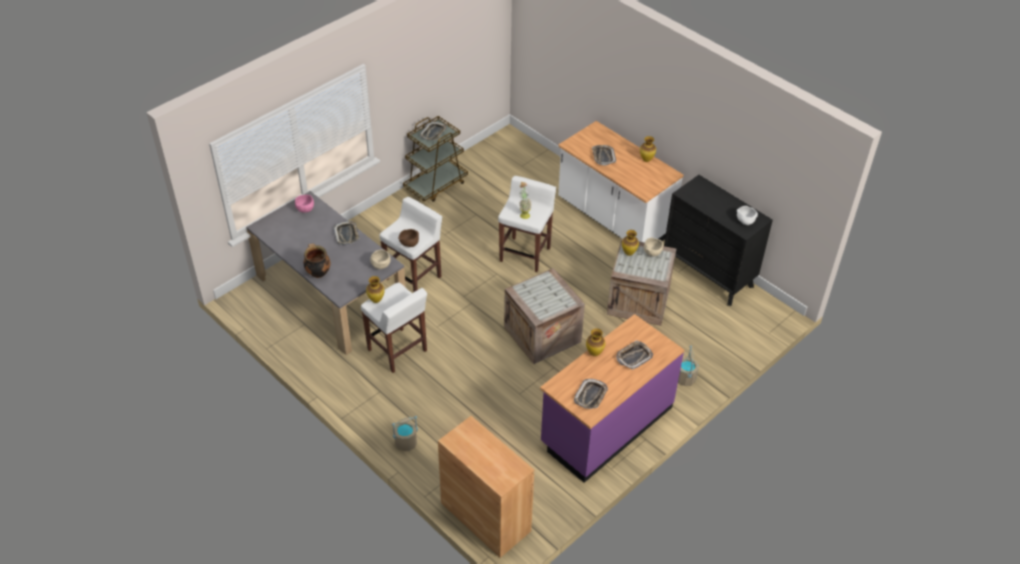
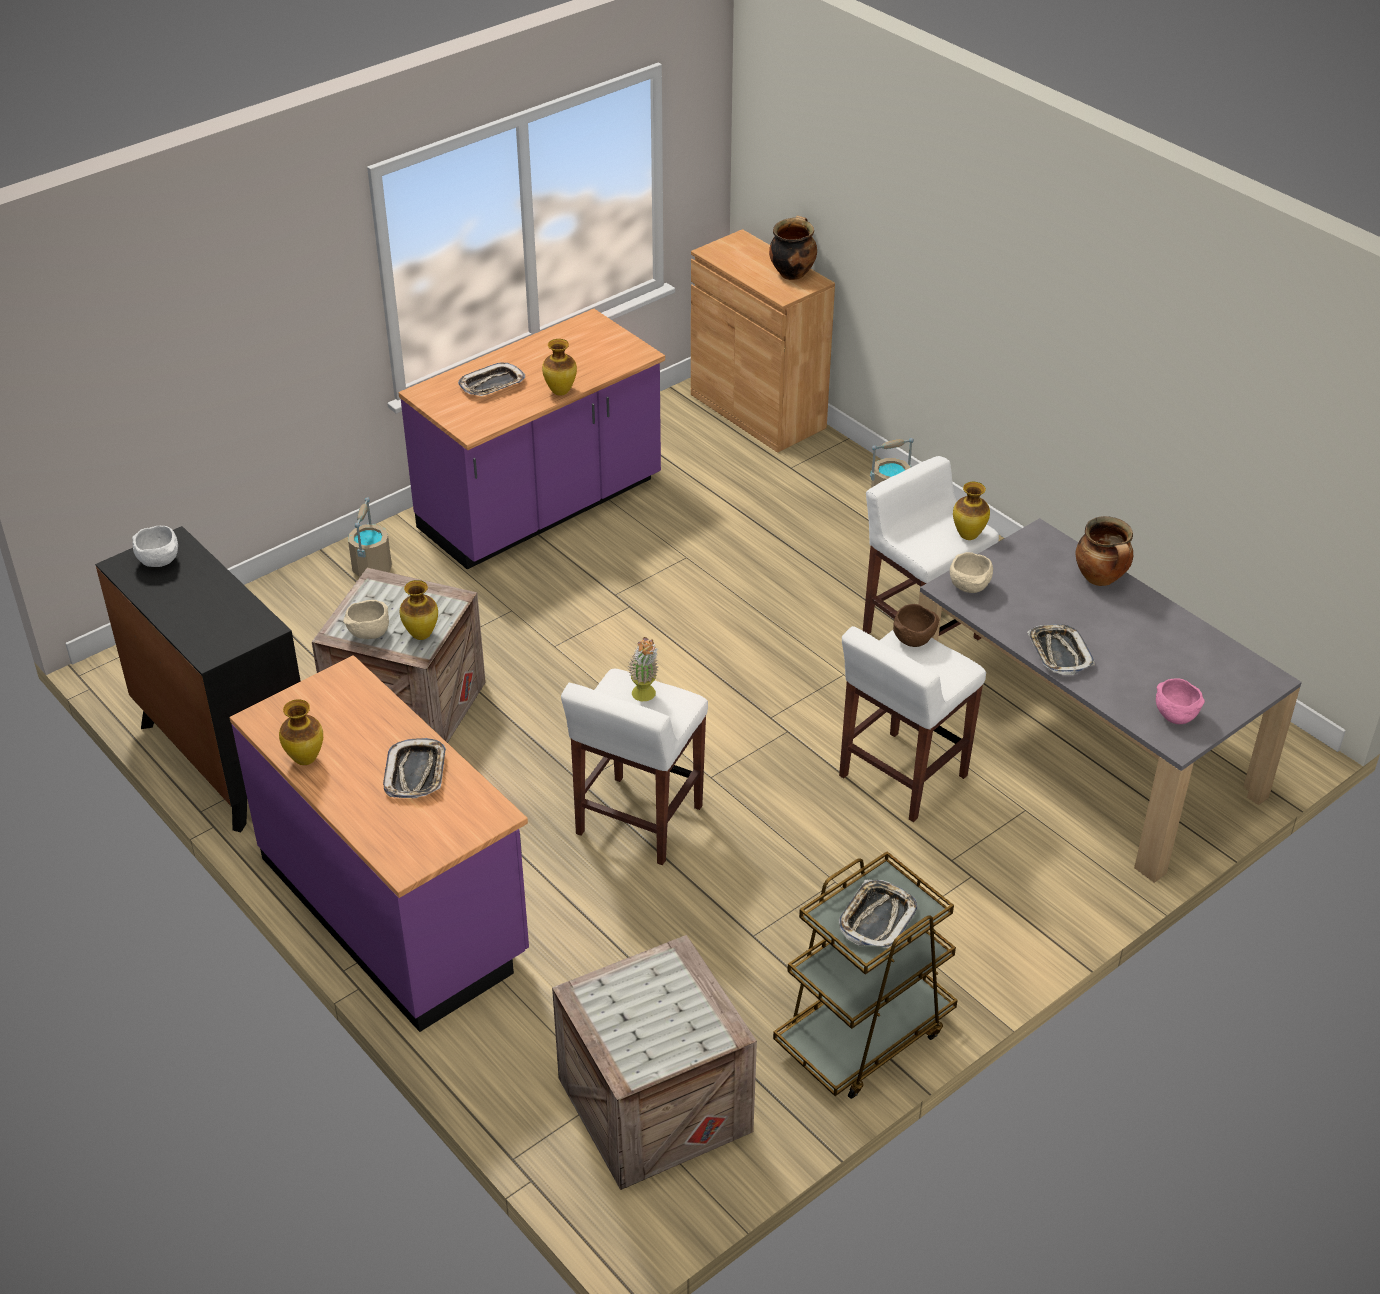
camera: 175 degrees left, 5 degrees down
crate [504,268,585,364] -> crate moved to [552,935,757,1190]
white counter [558,121,683,243] -> purple counter [230,655,529,1032]
tray [574,379,608,409] -> none
none -> cooking pot [769,216,817,280]

